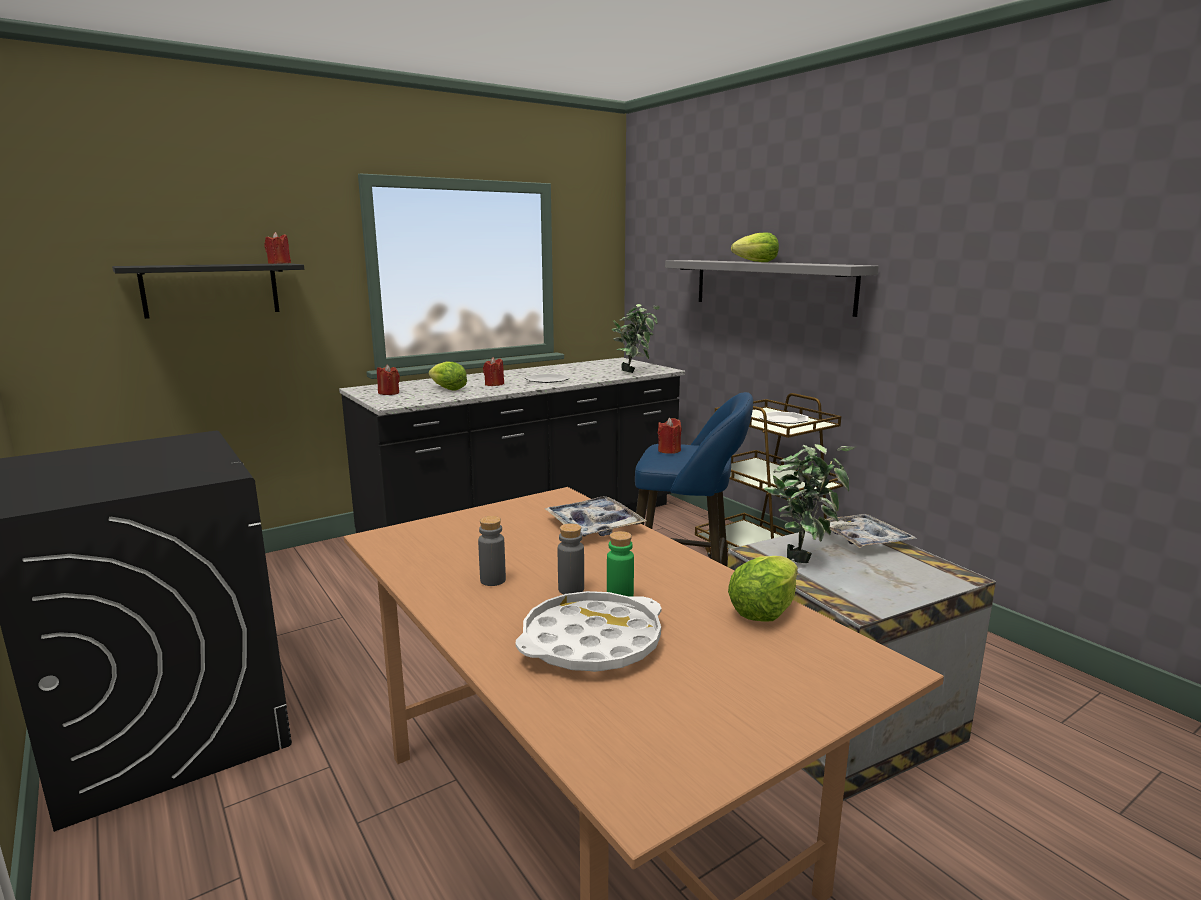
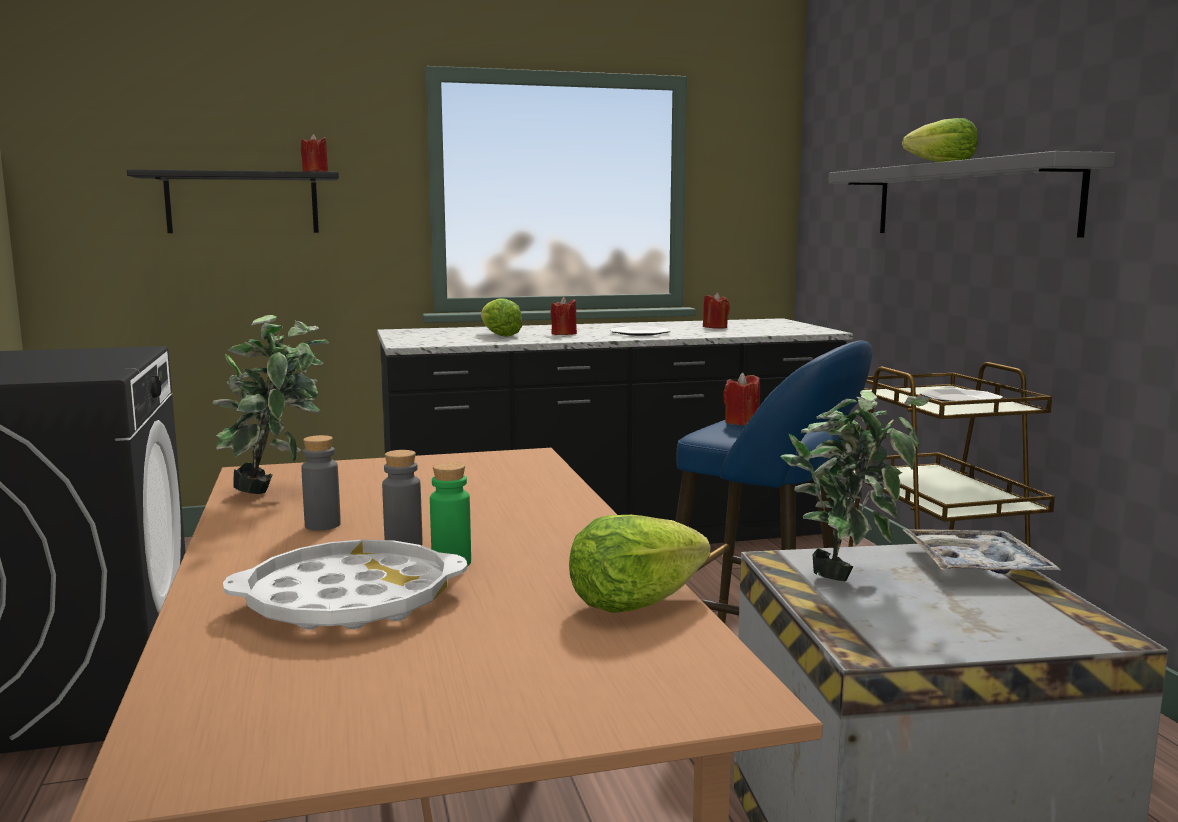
camera: 20 degrees right, 5 degrees down
red candle [377,365,400,395] -> red candle moved to [703,292,730,329]
tray [545,496,647,537] -> none
potted plant [612,304,660,373] -> potted plant moved to [213,315,329,494]

